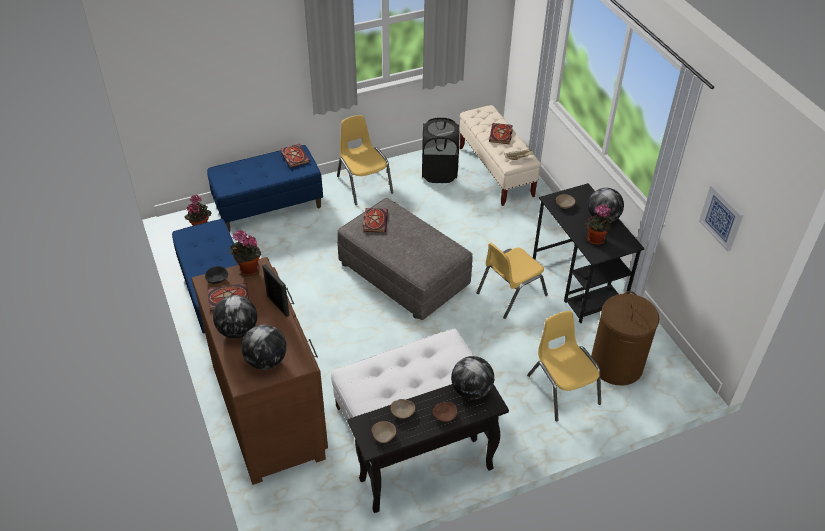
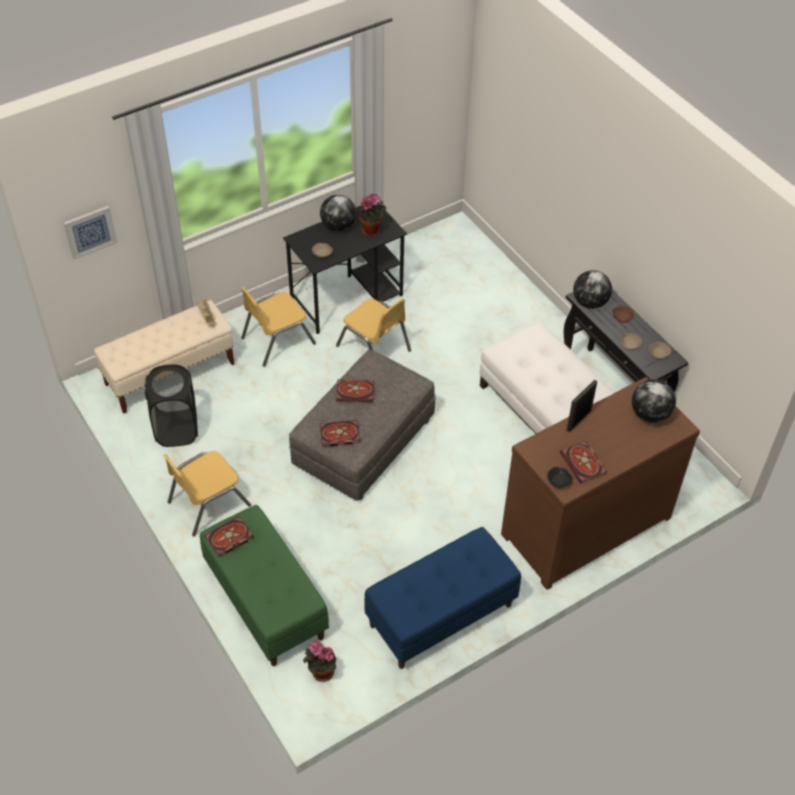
camera: 100 degrees left, 5 degrees up
blue bench [207,145,323,232] -> green bench [200,505,329,666]
globe [213,295,257,338] -> none
potted plant [230,230,261,276] -> none
book [489,123,513,144] -> book moved to [336,379,374,402]
yellow chair [527,311,601,421] -> yellow chair moved to [241,287,316,367]
brown laundry basket [591,291,660,385] -> none
picture [699,185,743,252] -> picture moved to [64,206,117,260]

